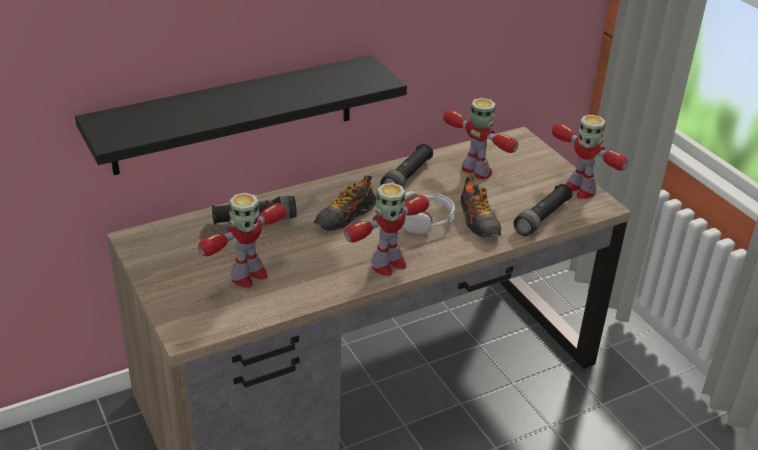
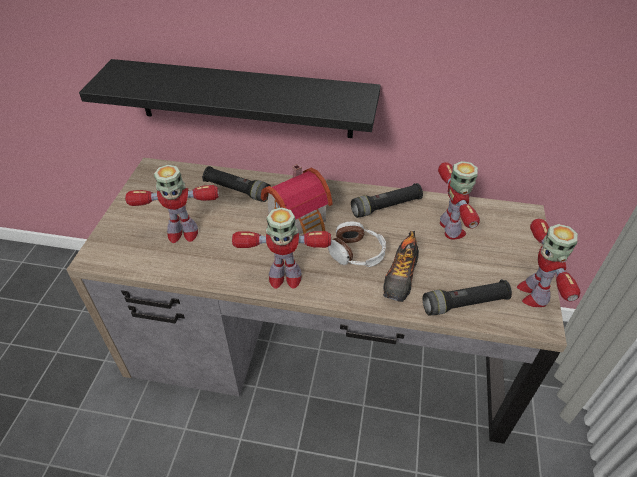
camera: 40 degrees right, 10 degrees up
shoe [314,175,377,231] -> toy house [261,164,333,234]

